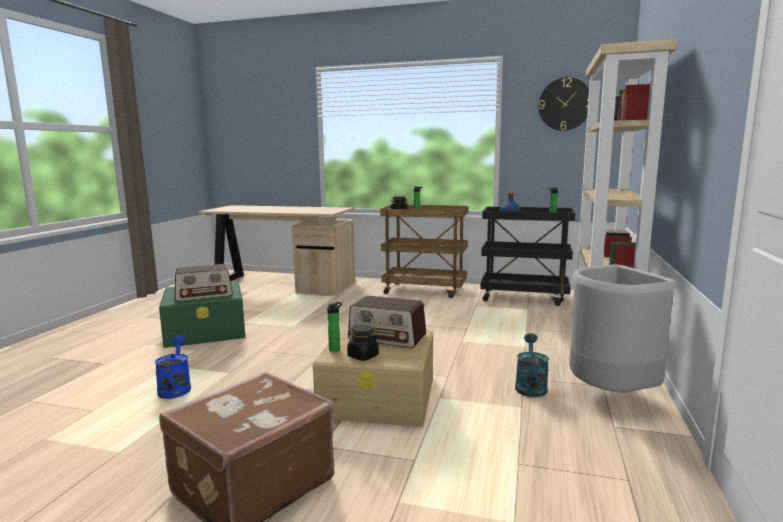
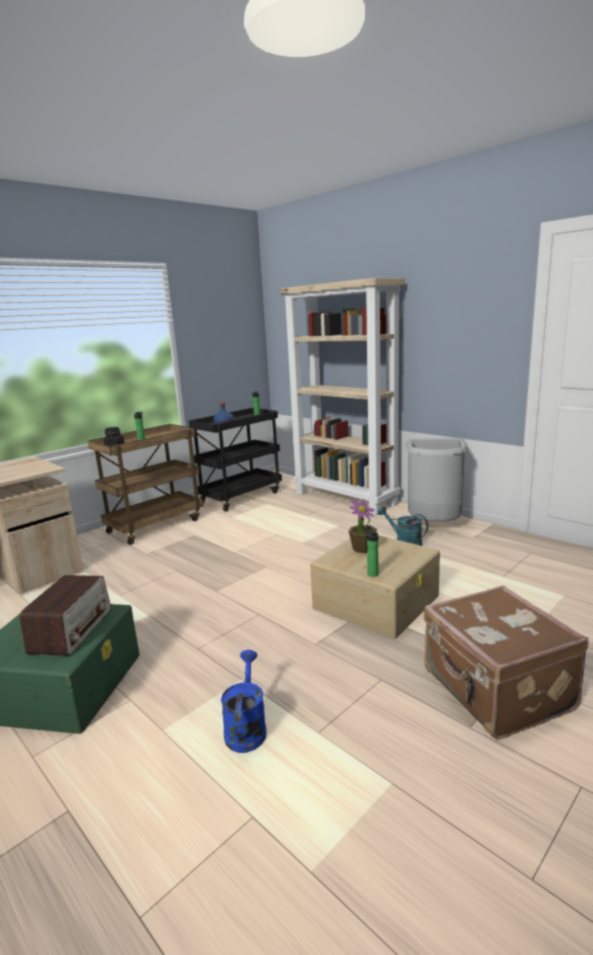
camera: 60 degrees left, 5 degrees up
blue watering can [155,336,191,399] -> blue watering can turned 75 degrees clockwise [221,650,267,753]
black jar [347,325,379,361] -> none
radio [348,296,426,348] -> potted plant [349,499,377,553]
wall clock [538,77,589,131] -> none

